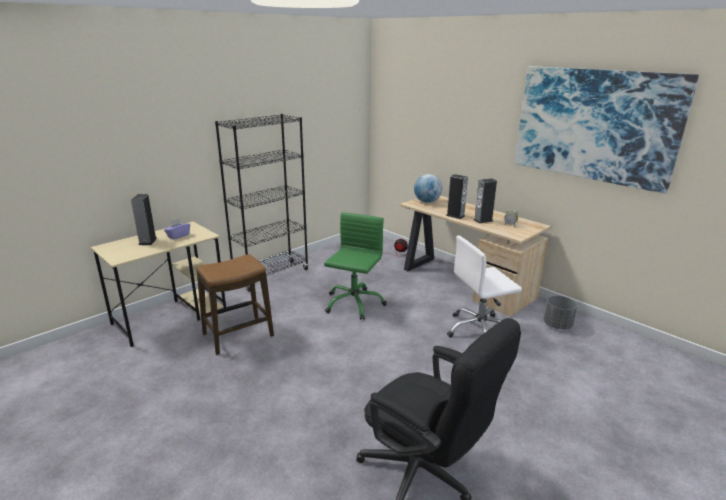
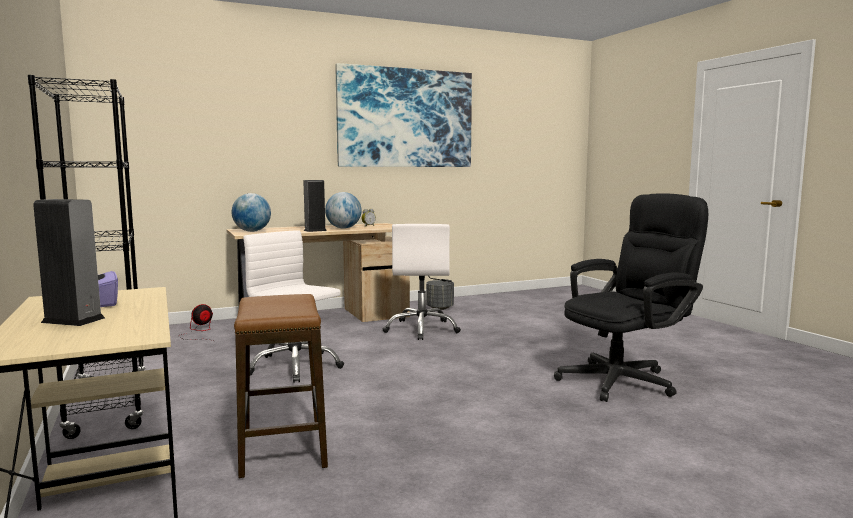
camera: 70 degrees left, 15 degrees down
green office chair [324,212,387,320] -> white office chair [243,230,344,383]
speaker [474,178,497,224] -> globe [325,192,362,229]

